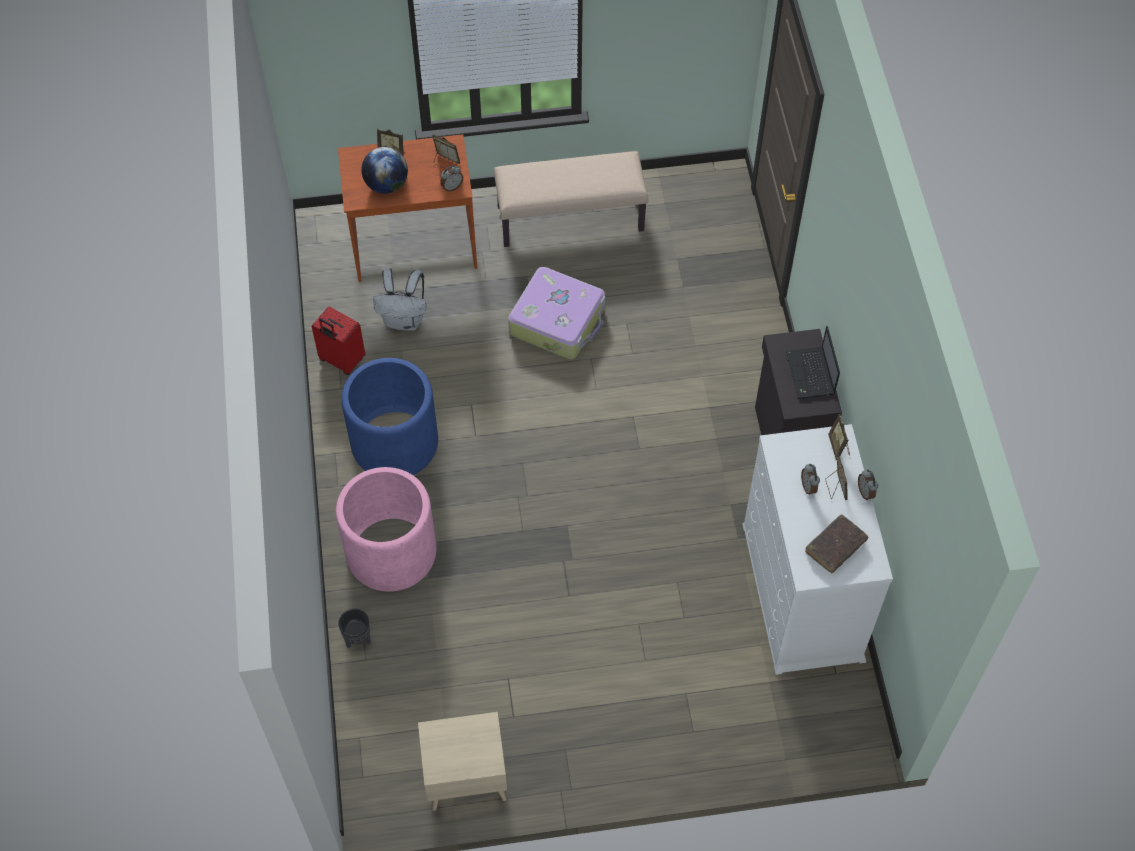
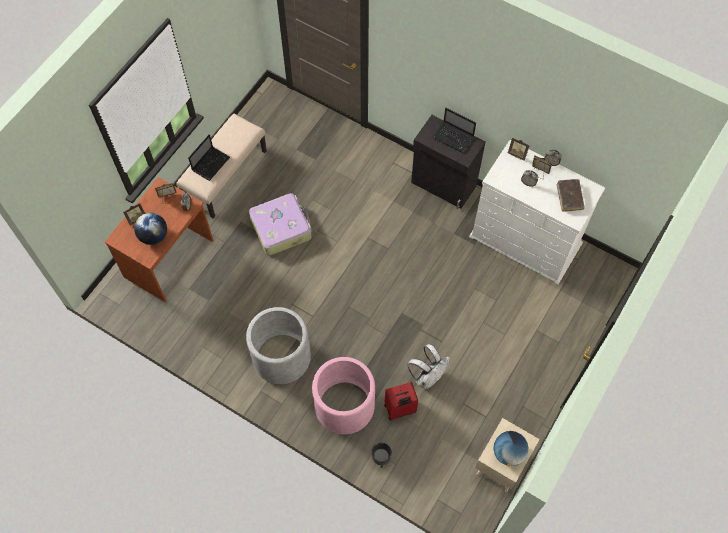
camera: 50 degrees left, 5 degrees up
red suitcase [311,307,365,375] -> red suitcase moved to [384,382,418,420]
blue planter [341,358,438,475] -> grey planter [246,307,311,384]
white backpack [373,268,426,331] -> white backpack moved to [407,344,450,389]
none -> laptop [188,134,230,181]
none -> globe [493,431,529,466]

